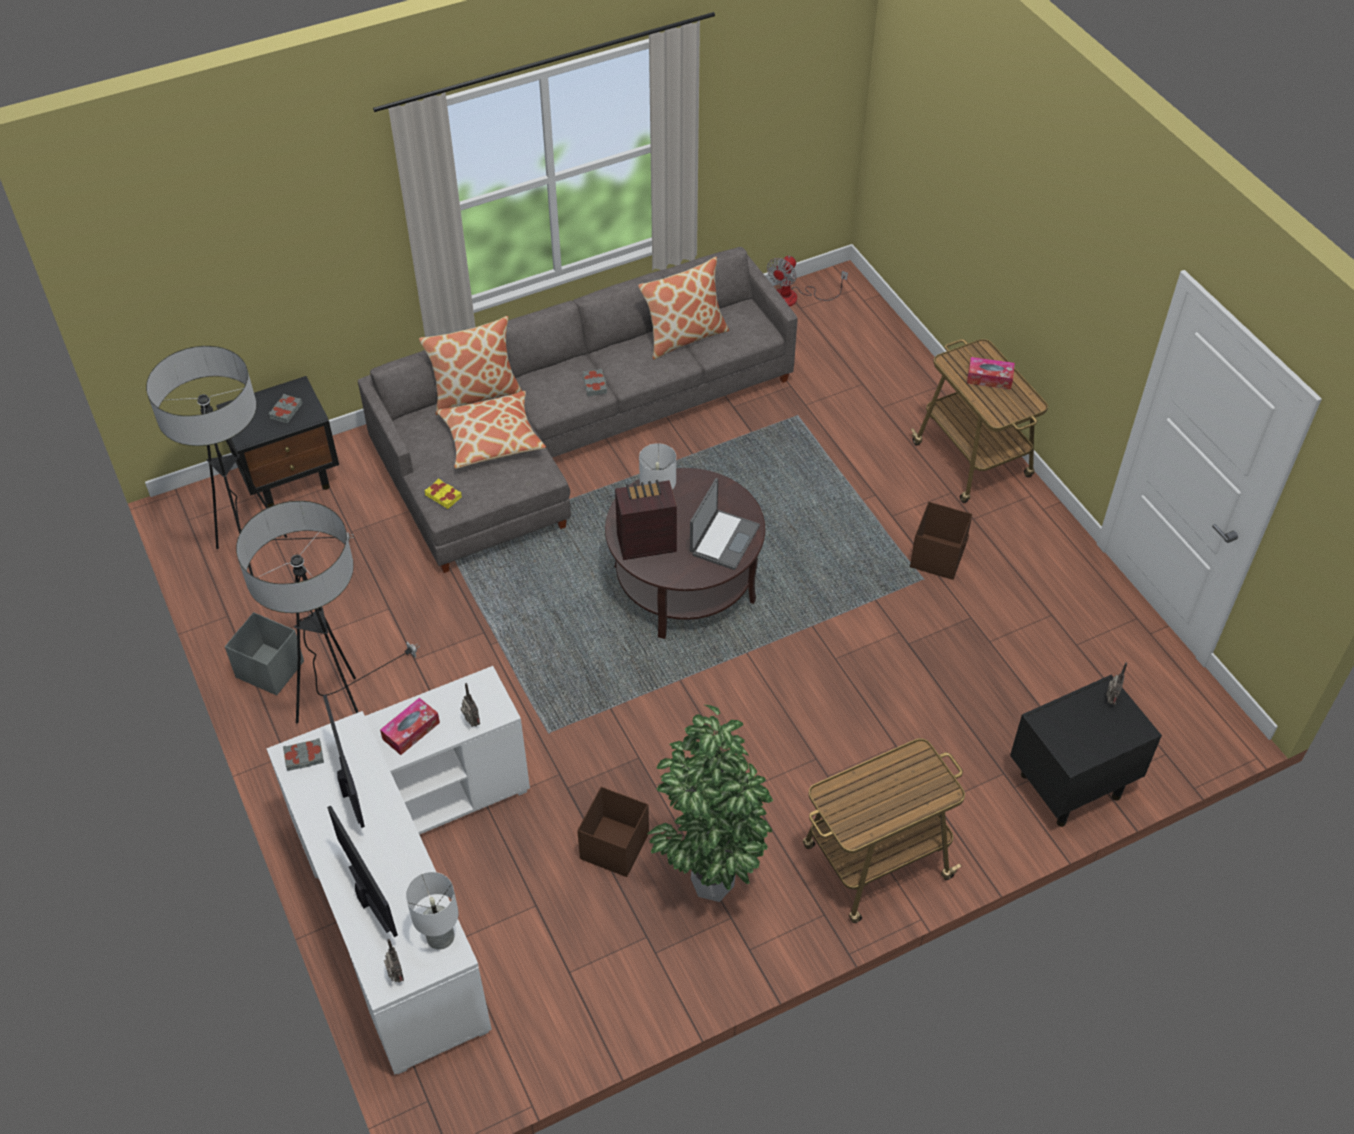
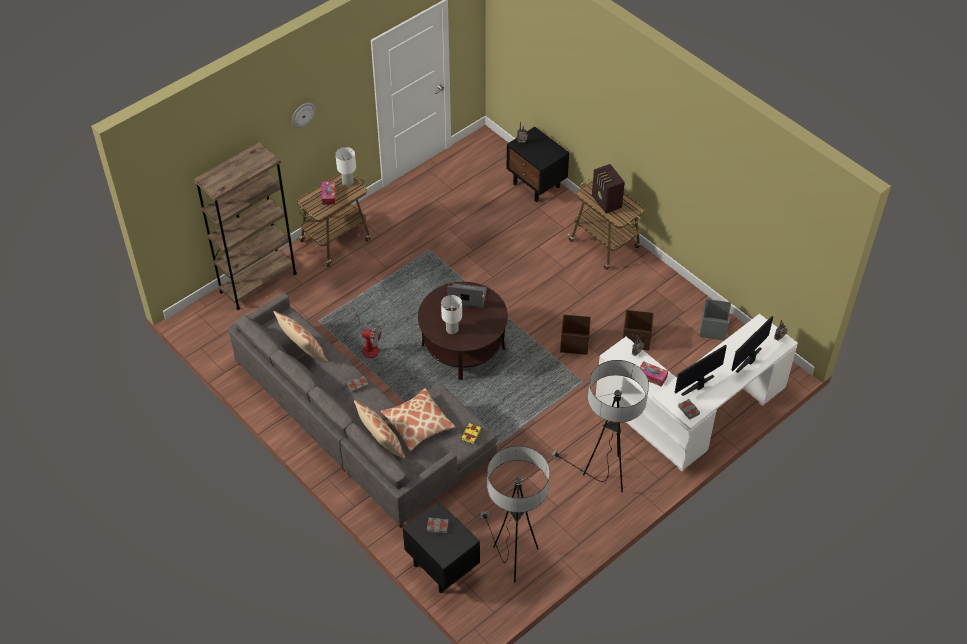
camera: 105 degrees left, 0 degrees up
grey storage box [225,612,304,695] -> grey storage box moved to [699,299,731,341]
white table lamp [406,872,459,950] -> white table lamp moved to [335,147,356,186]
radio [615,480,677,560] -> radio moved to [592,164,625,214]
potted plant [647,704,773,902] -> none
fan [767,256,848,307] -> fan moved to [354,311,381,358]
brown storage box [910,502,972,580] -> brown storage box moved to [560,315,591,355]
none -> brown bookcase [193,142,297,310]
none -> wall clock [292,103,316,128]

